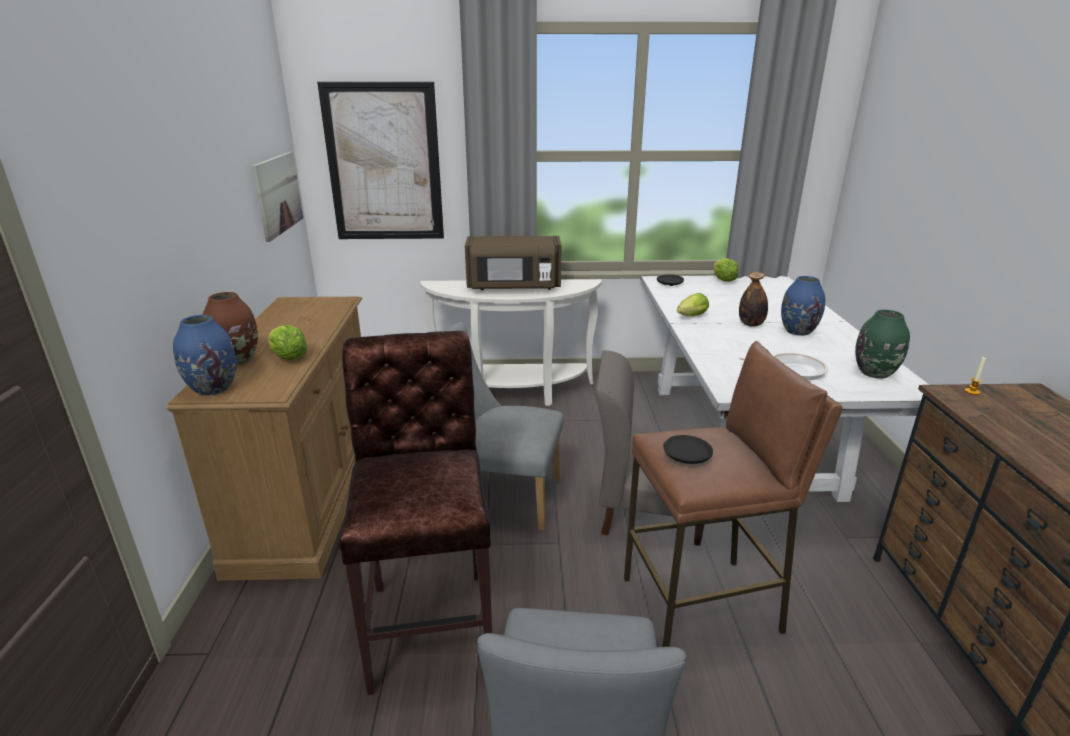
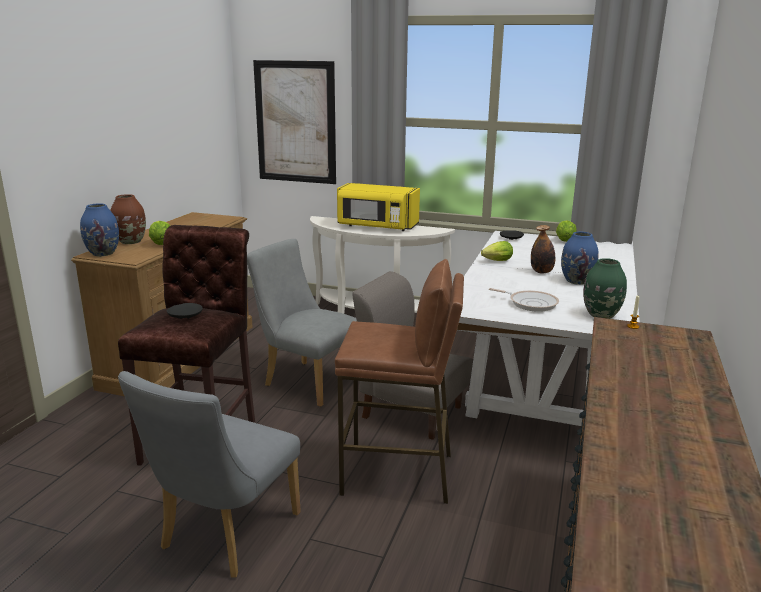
camera: 20 degrees right, 5 degrees down
picture [252,152,303,242] -> none
brown microwave [465,236,562,290] -> yellow microwave [337,183,420,231]
black plate [663,435,713,464] -> black plate moved to [167,303,203,319]

